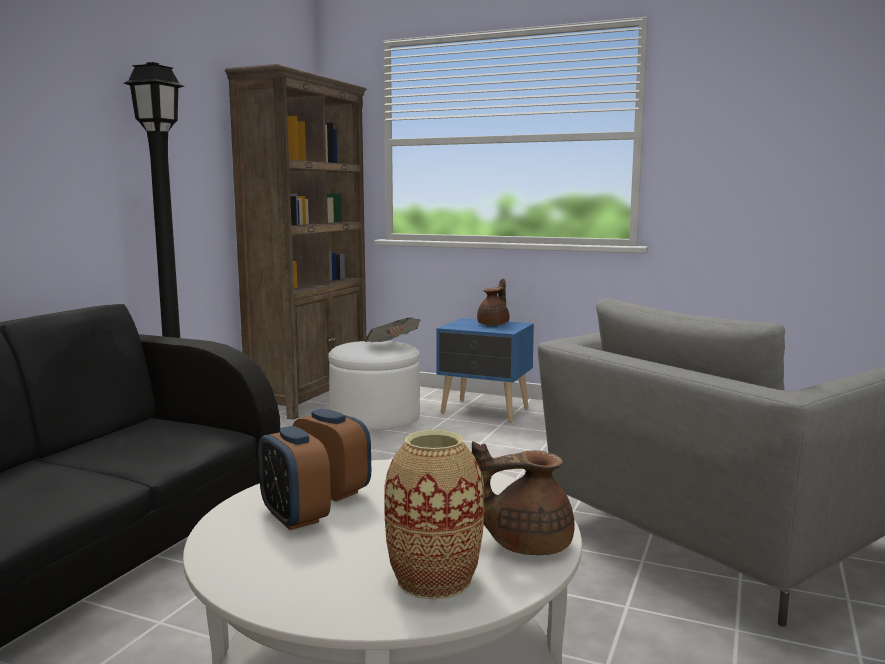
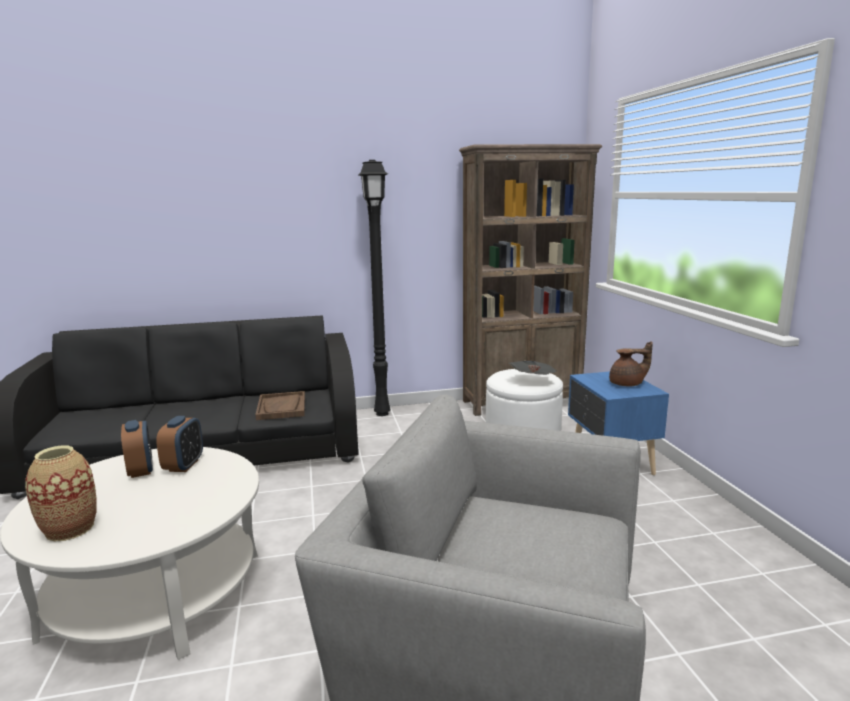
camera: 55 degrees right, 5 degrees up
alarm clock [258,426,331,530] -> alarm clock turned 135 degrees clockwise [121,420,153,478]
brown teapot [472,441,575,555] -> none
none -> brown tray [255,391,305,420]

